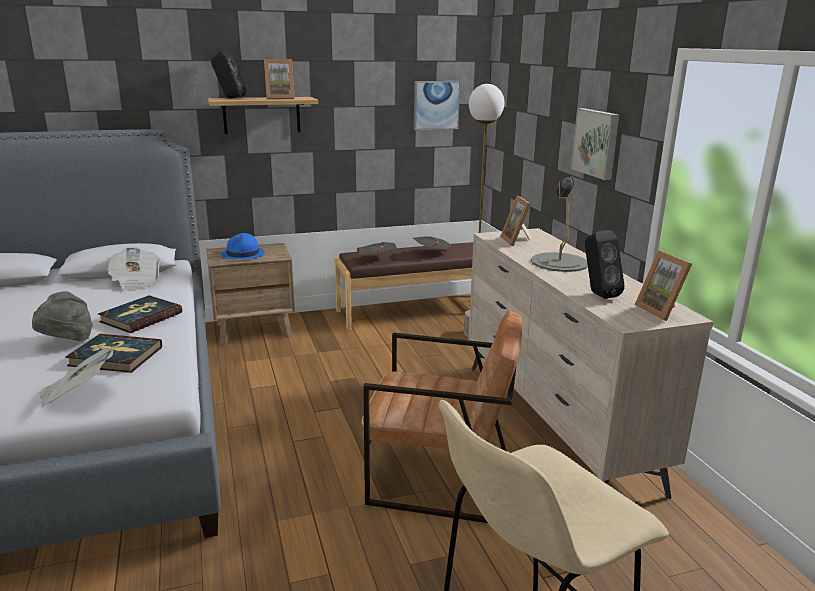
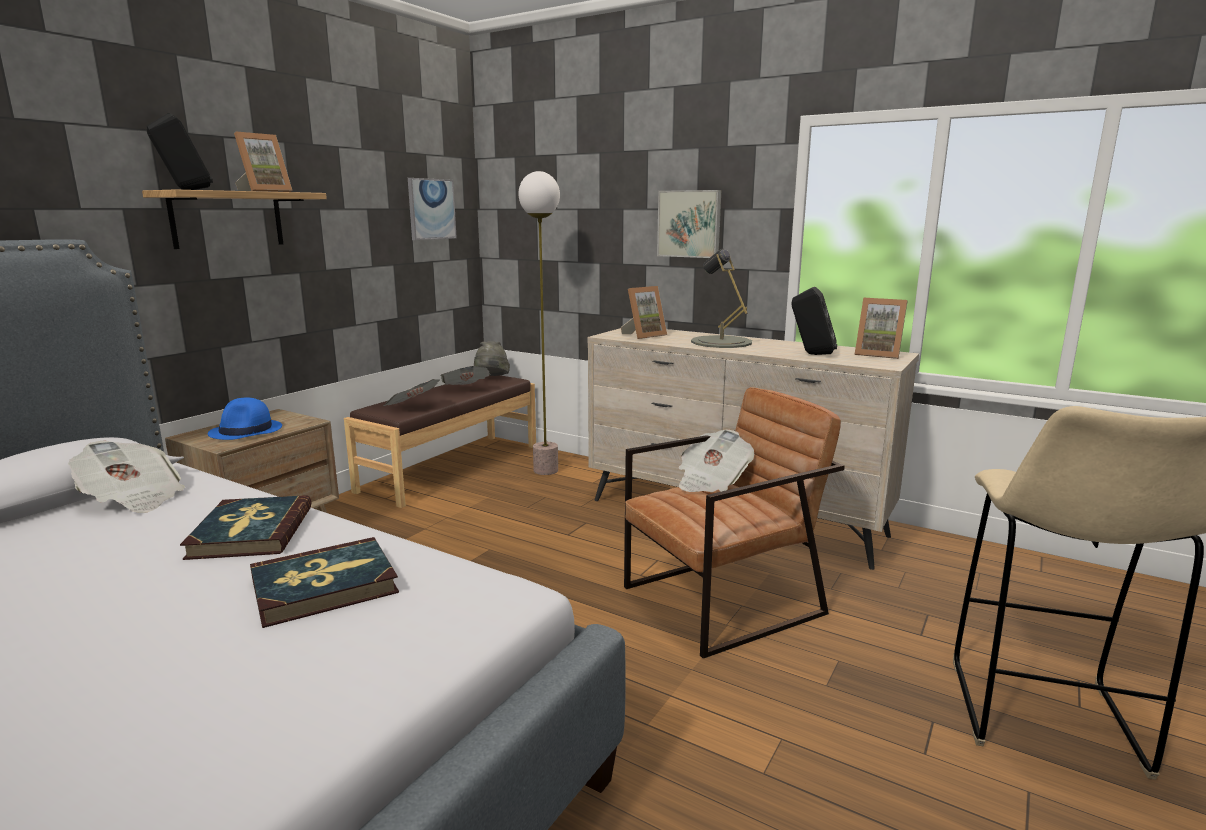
camera: 40 degrees left, 5 degrees down
grey hat [32,291,92,341] -> grey hat moved to [474,341,510,376]
newspaper [40,348,113,407] -> newspaper moved to [678,429,755,492]
picture frame [500,196,531,246] -> picture frame turned 75 degrees counterclockwise [621,286,667,339]

